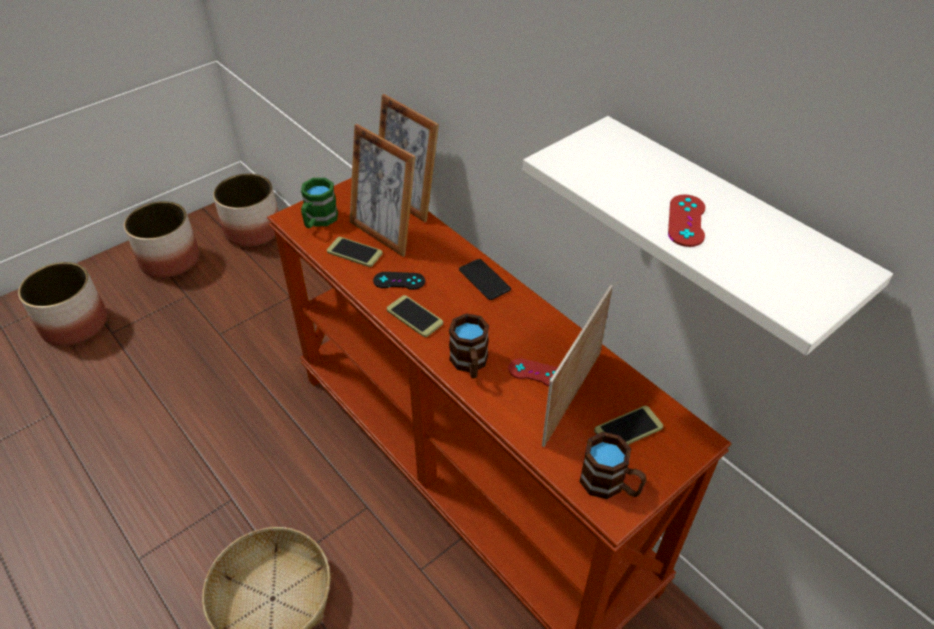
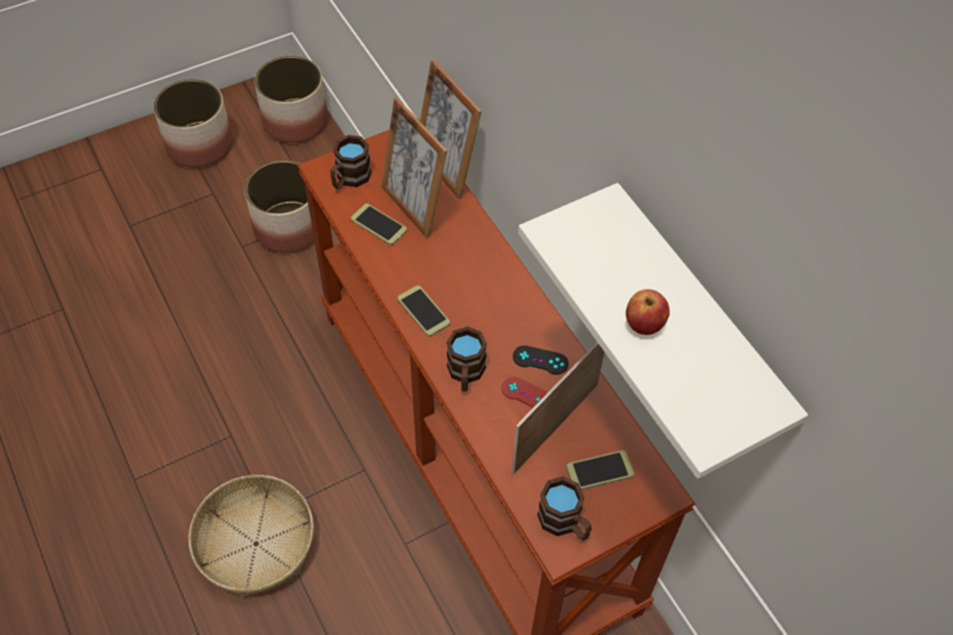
camera: 10 degrees right, 10 degrees up
planter [18,262,107,346] -> planter moved to [244,160,315,253]
green mug [301,178,338,228] -> brown mug [330,135,371,189]
black game controller [373,272,425,290] -> black game controller moved to [513,345,569,375]
phone [459,259,511,300] -> none
red game controller [668,194,705,247] -> apple [626,289,670,335]

